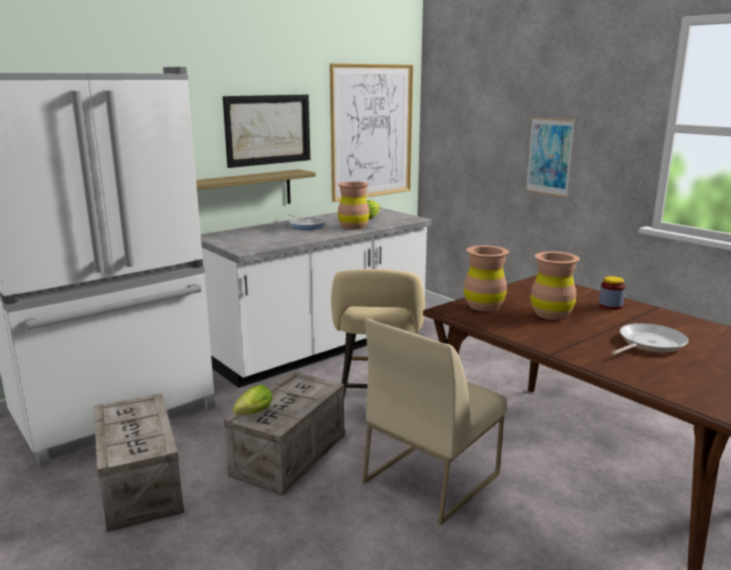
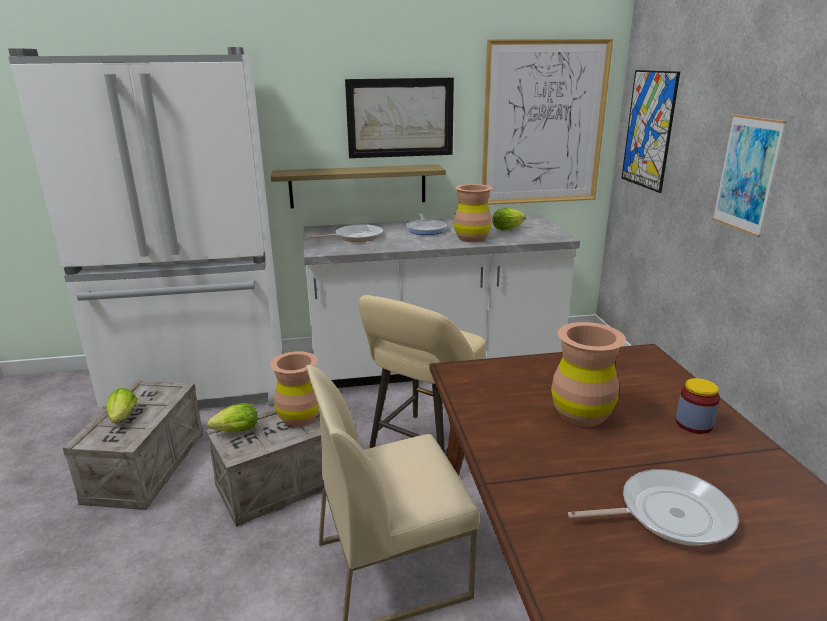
camera: 30 degrees right, 5 degrees up
brown vase [464,246,509,311] -> brown vase moved to [270,351,319,427]
none -> lettuce [106,388,137,423]
none -> frying pan [309,224,383,242]
none -> picture [621,70,680,193]

